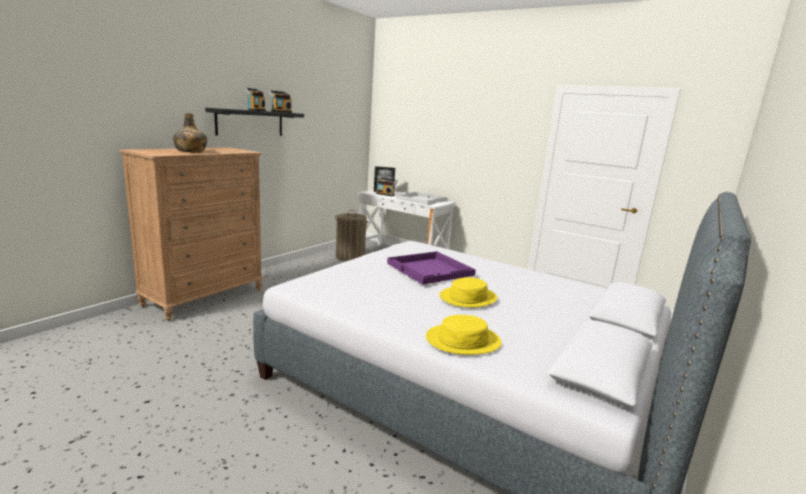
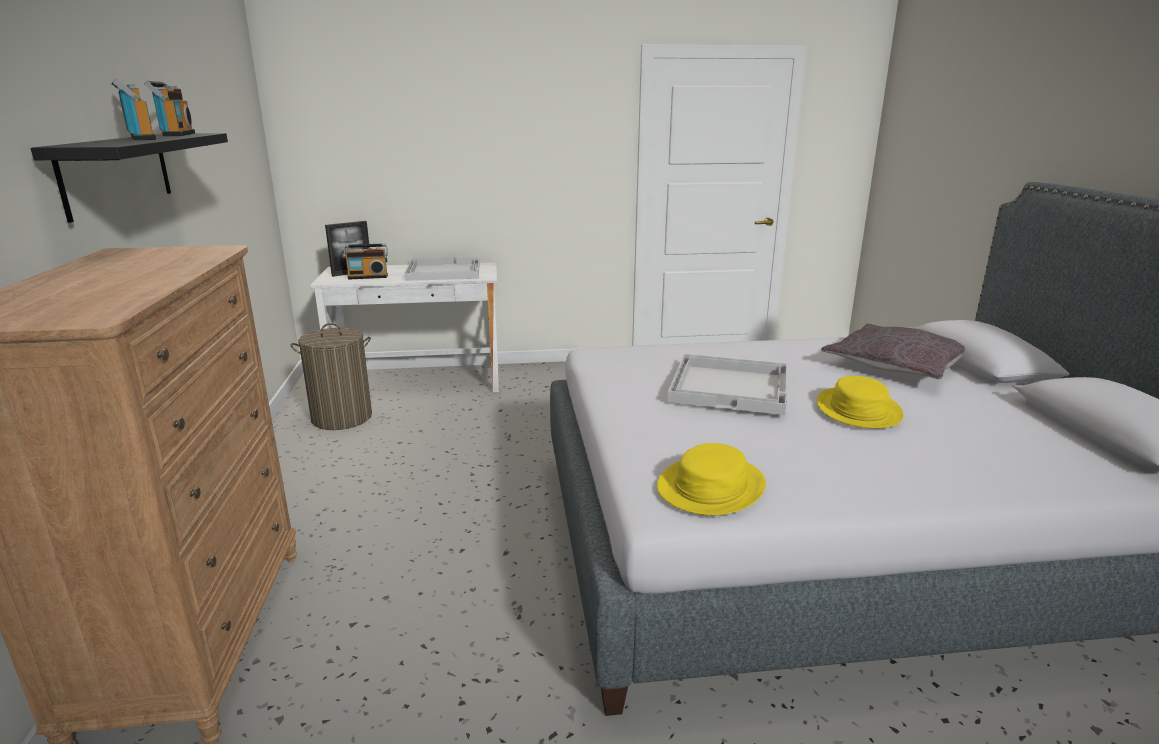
camera: 40 degrees left, 5 degrees up
green bottle [173,113,207,152] -> none
purple tray [387,251,476,285] -> white tray [667,354,787,415]
yellow hat [426,315,501,355] -> yellow hat moved to [657,443,766,515]
none -> grey pillow [821,323,965,379]

